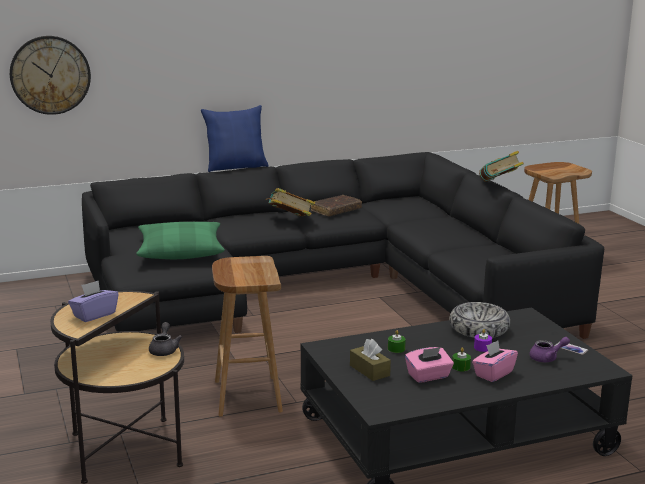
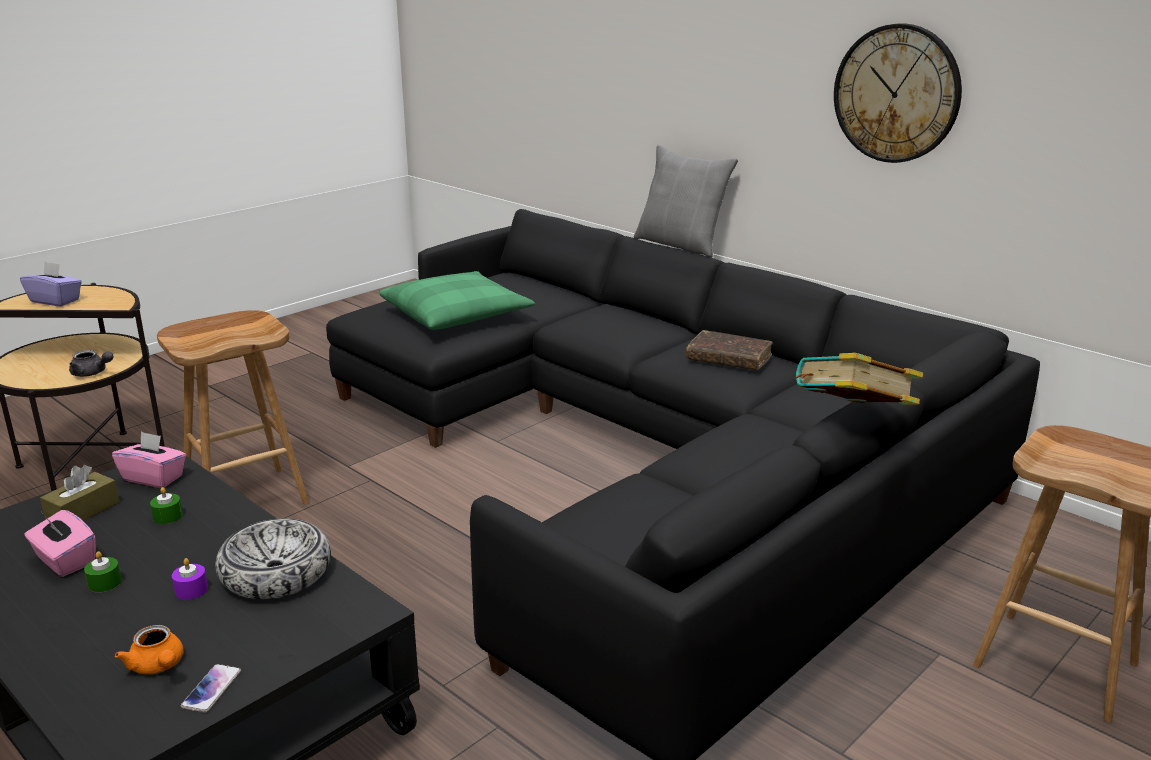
camera: 65 degrees right, 5 degrees up
wall clock [10,36,91,115] -> wall clock moved to [834,23,962,163]
grey teapot [149,322,182,356] -> grey teapot turned 45 degrees clockwise [69,350,114,377]
blue pillow [201,105,269,172] -> grey pillow [634,145,738,258]
book [265,188,315,217] -> none
pink tissue box [472,340,518,382] -> pink tissue box moved to [112,431,186,488]
purple teapot [529,337,570,362] -> orange teapot [115,625,183,674]

